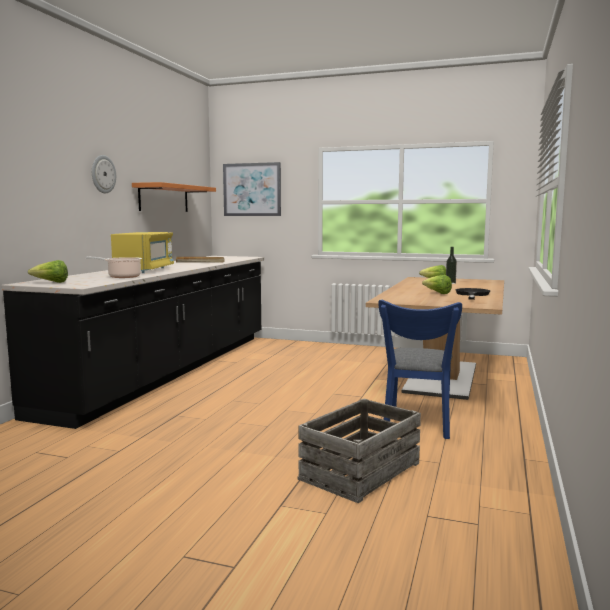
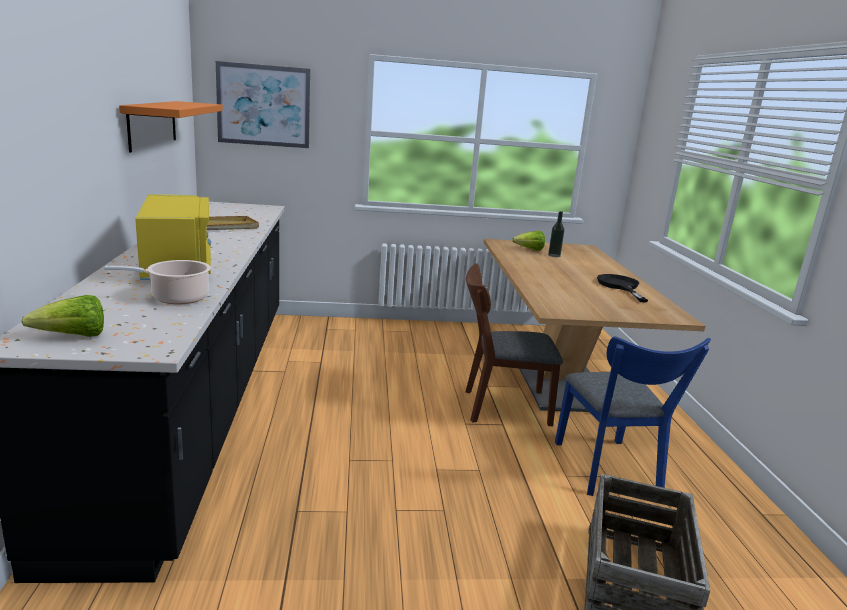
camera: 25 degrees left, 10 degrees up
wall clock [92,155,116,193] -> none
lettuce [422,275,452,294] -> none
none -> brown chair [465,263,563,426]

